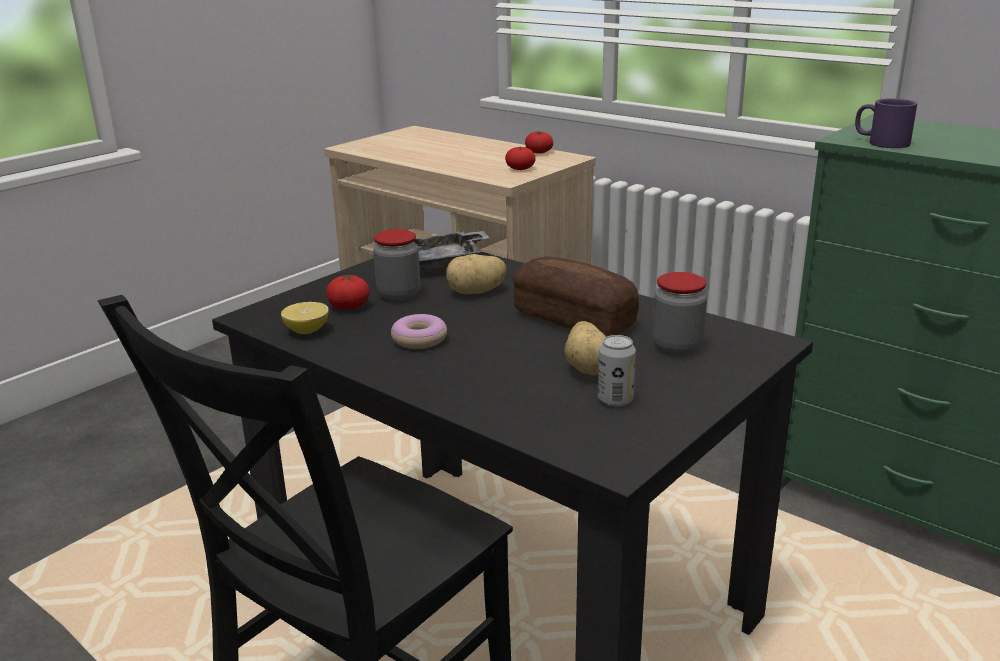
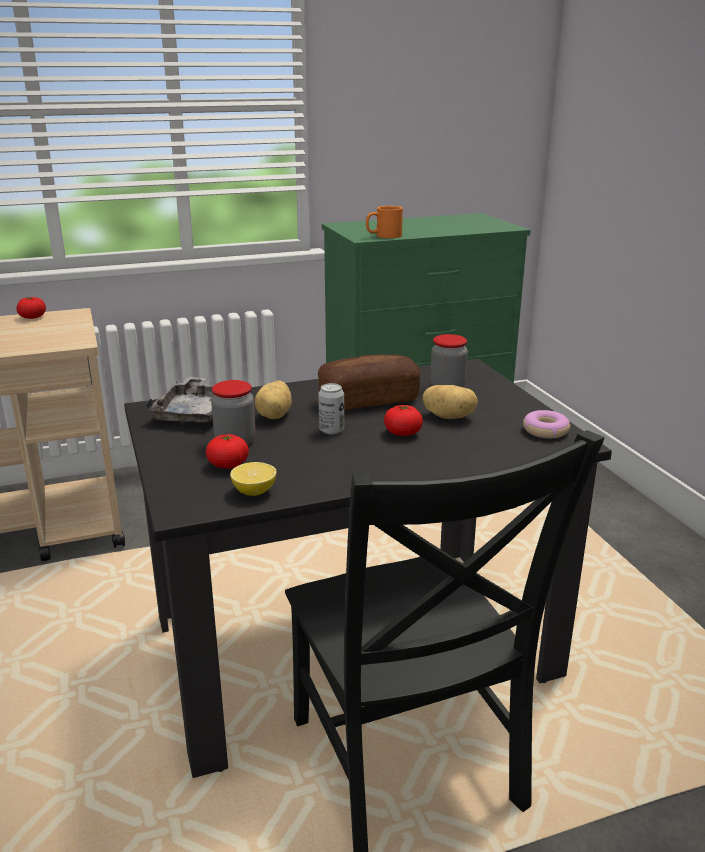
camera: 60 degrees left, 0 degrees up
donut [391,314,447,349] -> donut moved to [523,410,570,439]
tomato [505,147,535,170] -> tomato moved to [384,405,423,436]
can [598,335,636,407] -> can moved to [318,383,344,434]
purple mug [855,98,917,148] -> orange mug [366,206,403,238]

